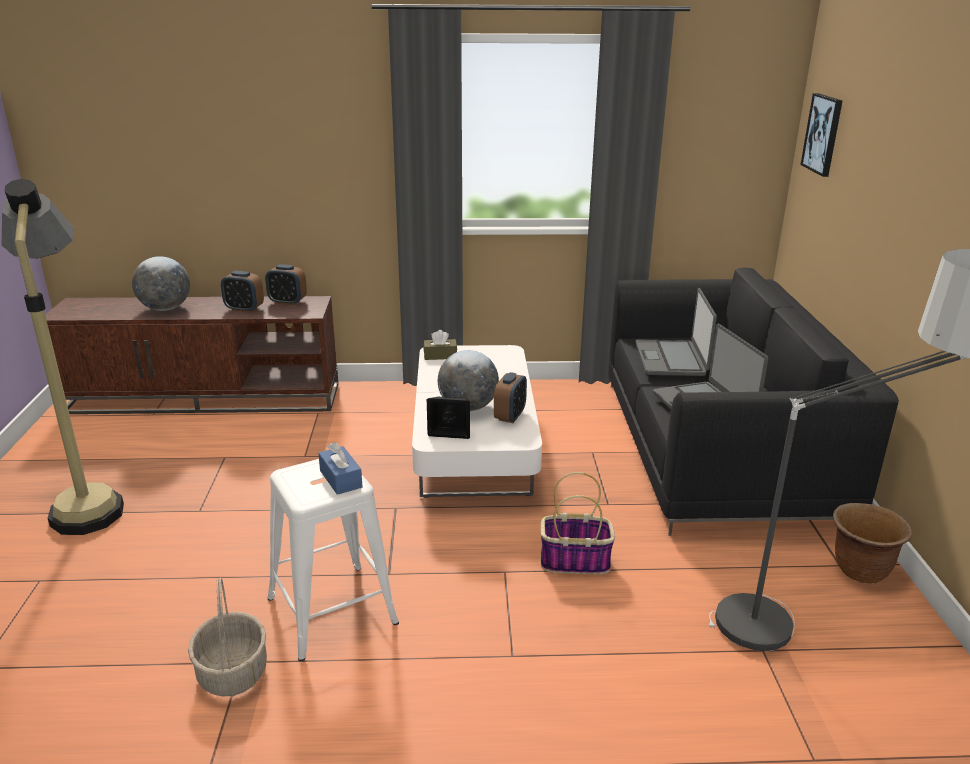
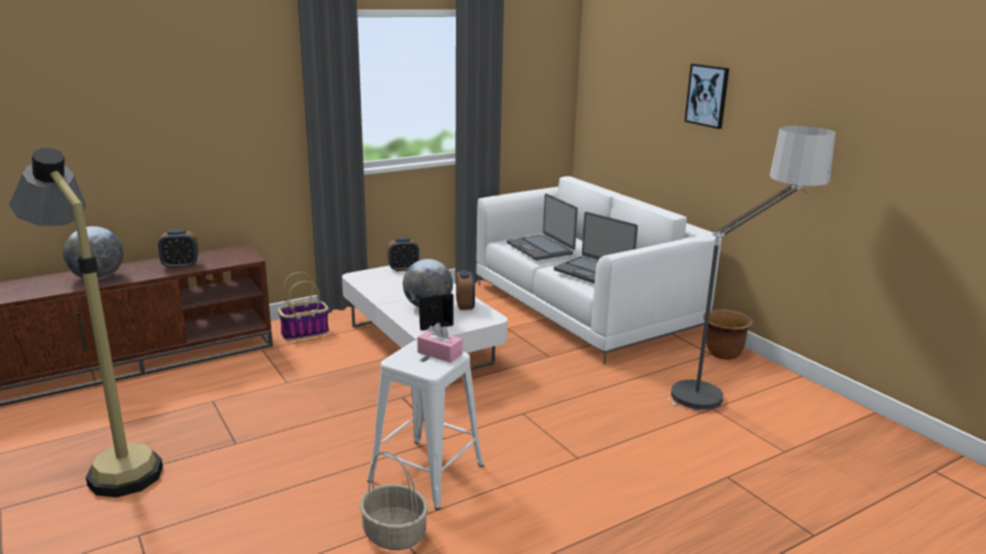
camera: 30 degrees left, 5 degrees down
alarm clock [265,264,307,305] -> alarm clock moved to [387,238,419,272]
blue tissue box [318,442,363,495] -> pink tissue box [417,323,463,363]
brown tissue box [423,330,457,360] -> none
basket [541,472,615,574] -> basket moved to [278,272,329,341]
black sofa [608,268,899,536] -> white sofa [476,176,722,364]
picture [800,93,842,177] -> picture moved to [684,64,729,129]

